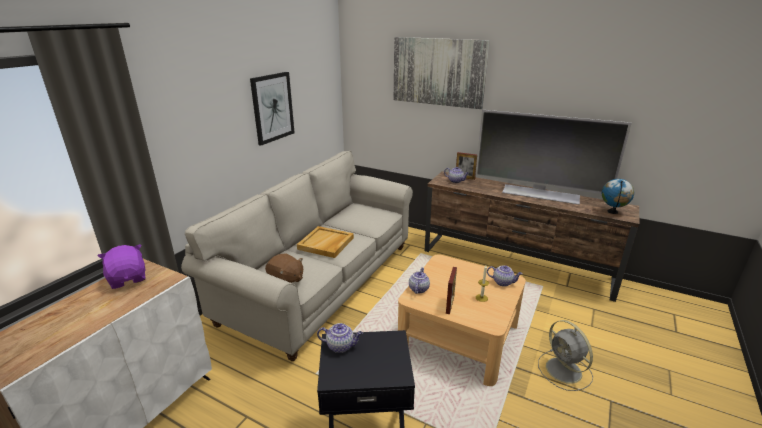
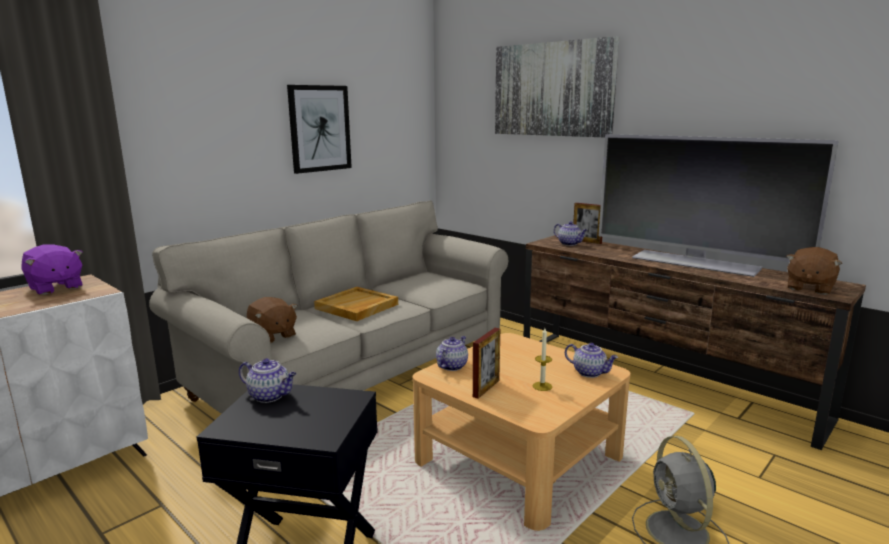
camera: 15 degrees right, 10 degrees down
purple plush toy [98,244,145,289] -> purple plush toy turned 150 degrees clockwise [21,244,83,295]
globe [602,179,634,214] -> brown plush toy [786,247,842,295]

